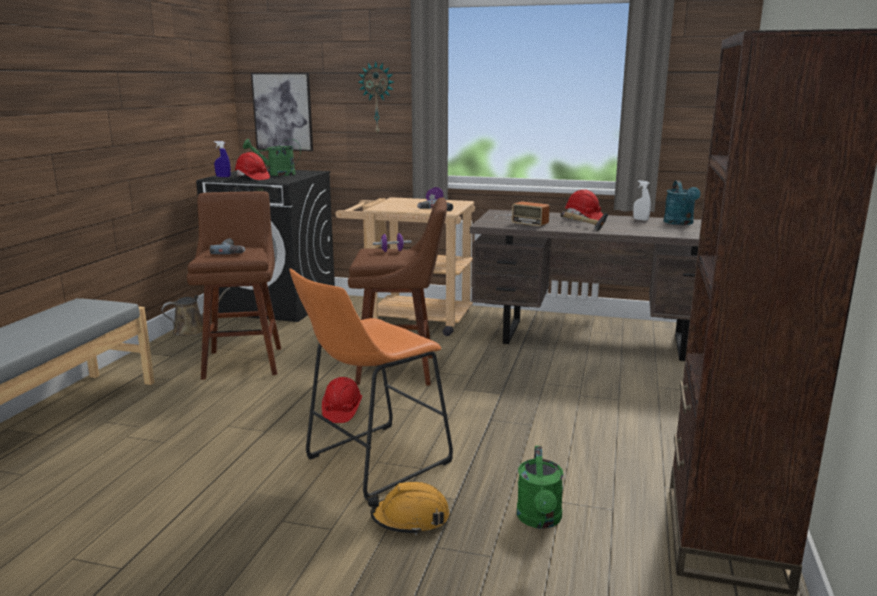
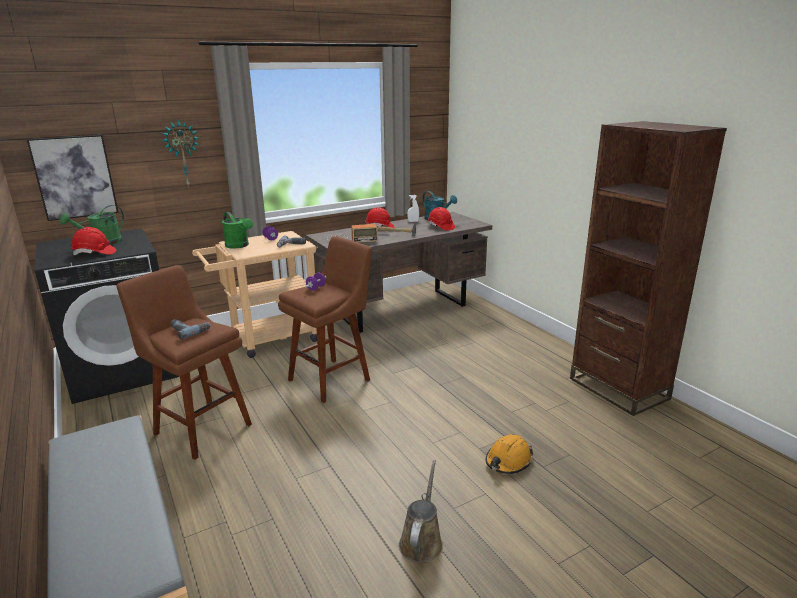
camera: 45 degrees left, 5 degrees up
brown watering can [162,287,231,336] -> brown watering can moved to [399,460,443,563]
blue spray bottle [214,141,231,177] -> none
orange stool [289,268,453,501] -> none
red hard hat [322,377,362,423] -> red hard hat moved to [428,207,455,231]
green watering can [517,446,564,529] -> green watering can moved to [222,212,253,248]

